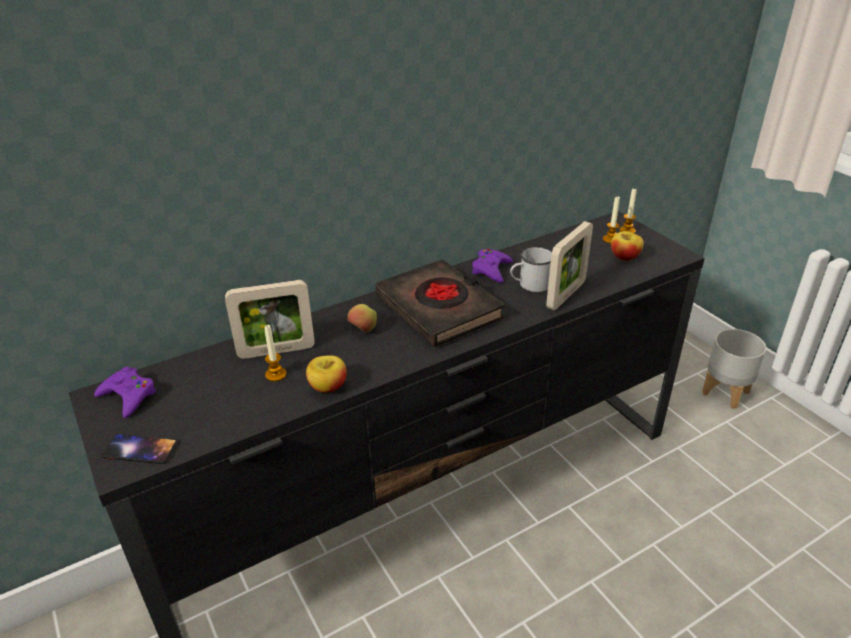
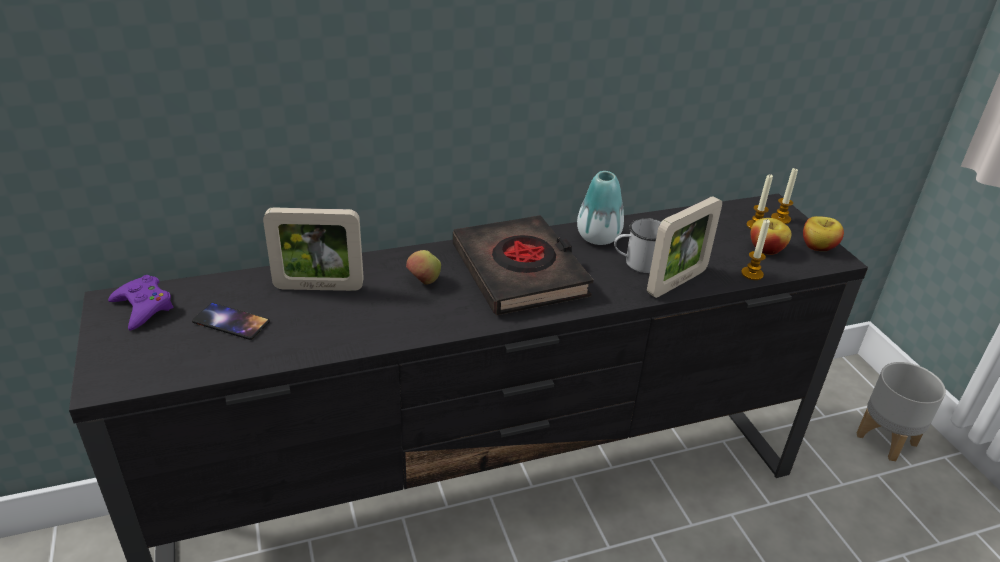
camera: 10 degrees right, 0 degrees up
phone [101,434,178,464] -> phone moved to [192,303,270,340]
candle [264,325,286,381] -> candle moved to [741,219,770,280]
apple [306,355,346,393] -> apple moved to [803,216,844,251]
purple game controller [472,249,513,283] -> vase [577,171,624,245]

